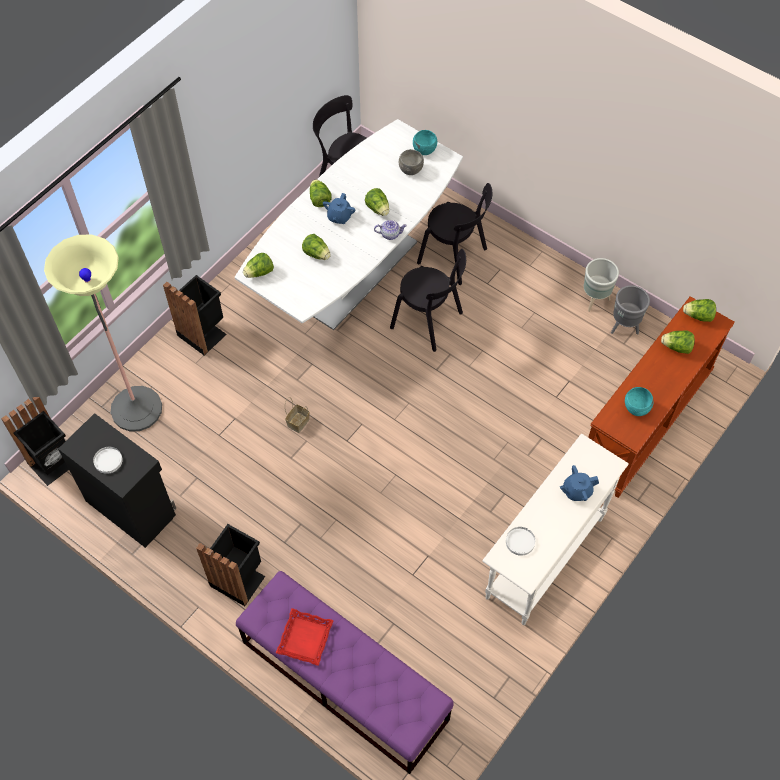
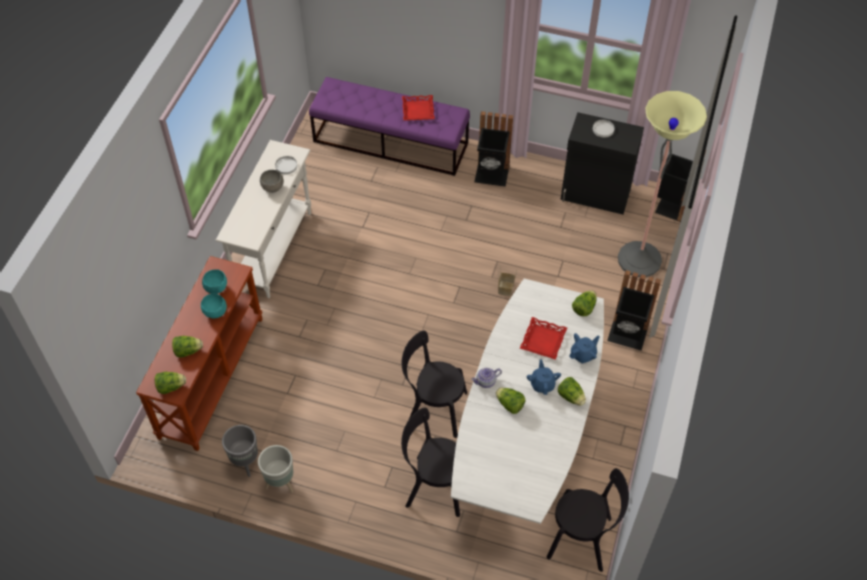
camera: 160 degrees right, 5 degrees down
lettuce [302,234,331,260] -> red tray [520,317,567,360]
grey bowl [399,149,424,175] -> grey bowl moved to [260,170,284,193]
turquoise bowl [413,130,437,155] -> turquoise bowl moved to [201,294,227,319]
blue teapot [560,465,599,501] -> blue teapot moved to [570,333,600,363]

